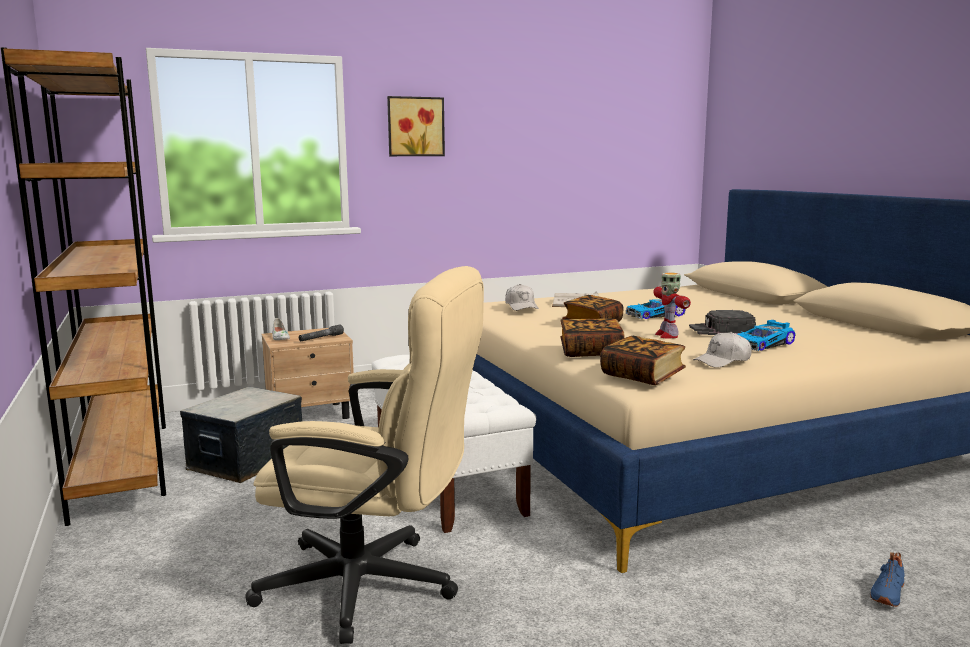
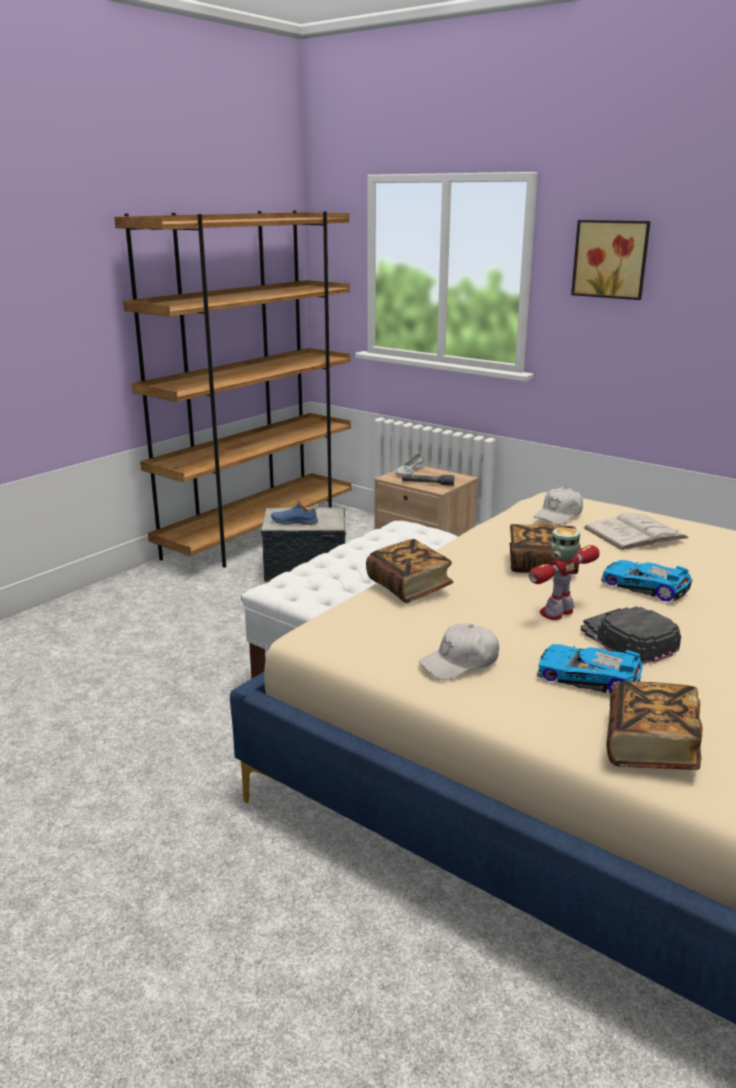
camera: 60 degrees right, 10 degrees up
beige office chair [245,266,484,644] -> none
book [600,336,686,385] -> book moved to [606,681,703,770]
white cap [693,332,751,368] -> white cap turned 60 degrees counterclockwise [419,623,499,680]
blue shoe [870,552,905,607] -> blue shoe moved to [271,498,318,525]

